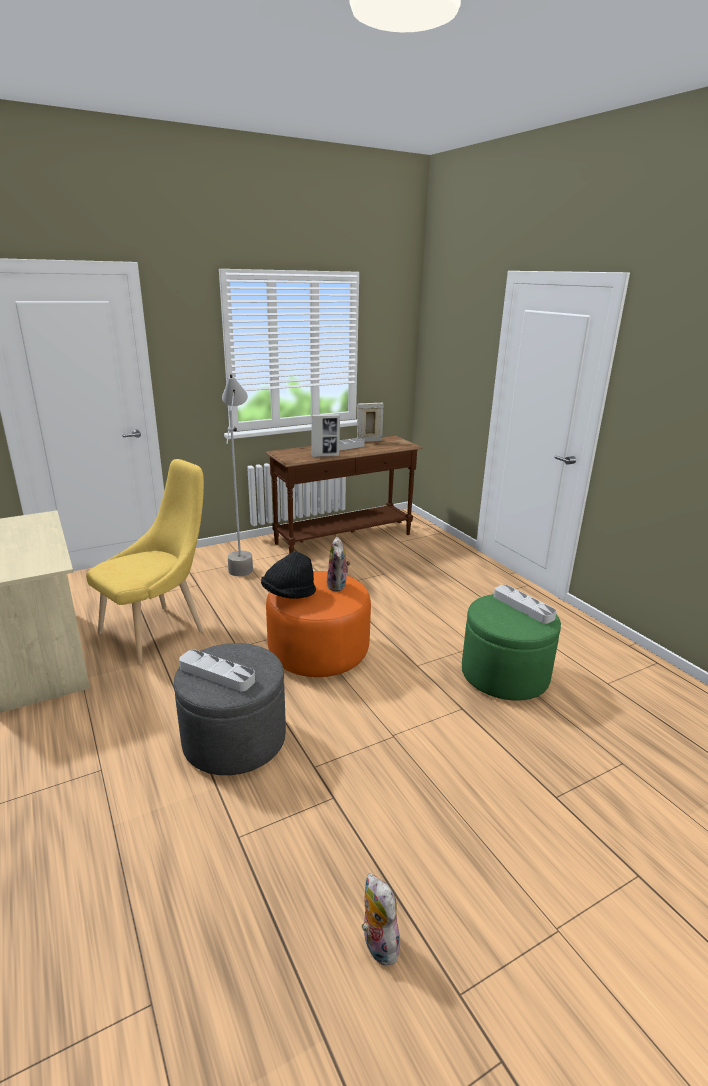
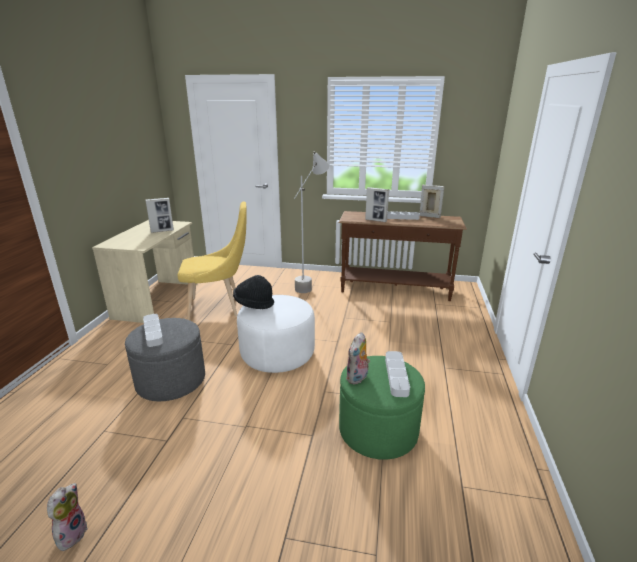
camera: 40 degrees right, 0 degrees up
orange ottoman [266,571,371,677] -> white ottoman [237,295,315,373]
plush toy [326,537,350,591] -> plush toy moved to [346,332,370,385]
none -> picture frame [145,198,174,233]

